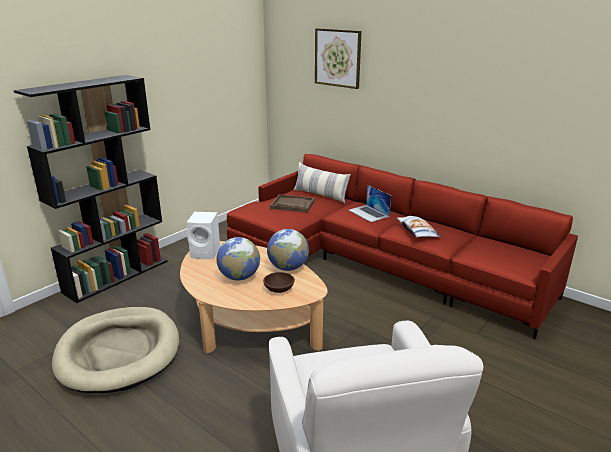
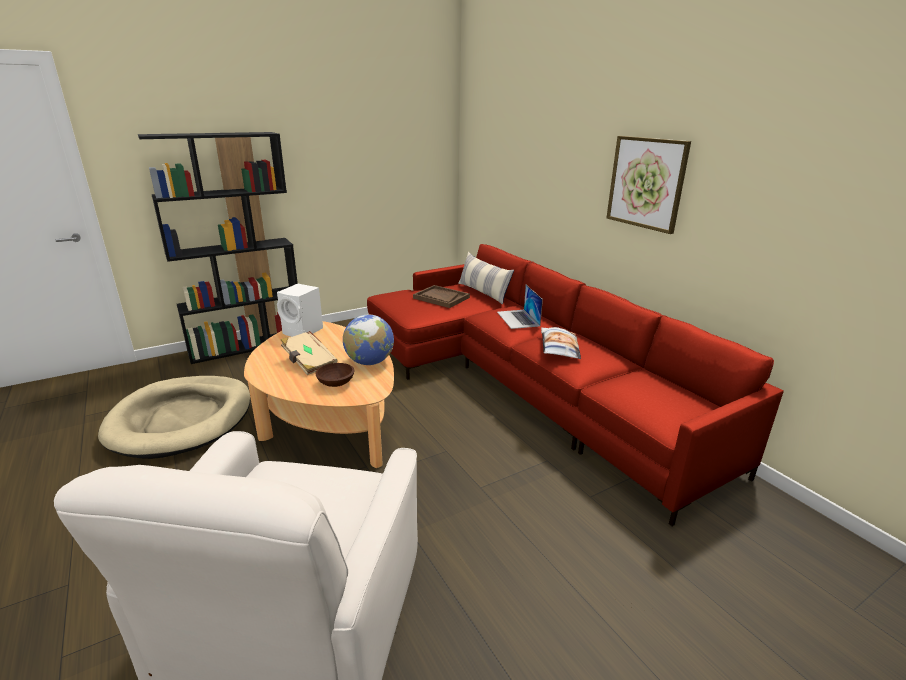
camera: 20 degrees right, 0 degrees up
globe [216,237,260,281] -> beige book [281,331,338,375]
picture [315,28,362,89] -> picture moved to [606,136,691,234]

